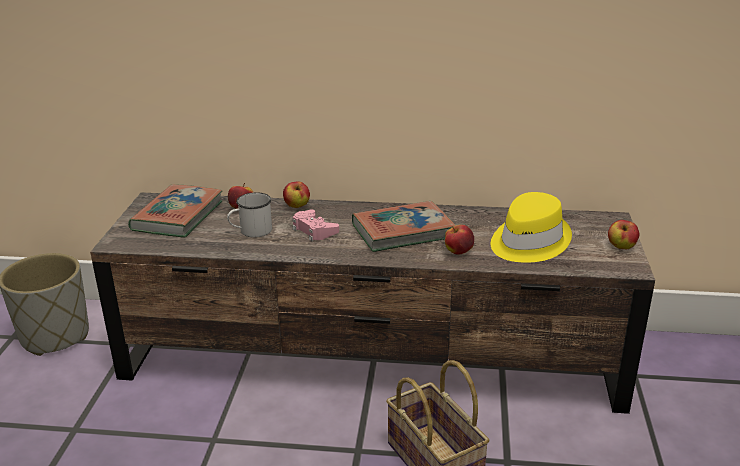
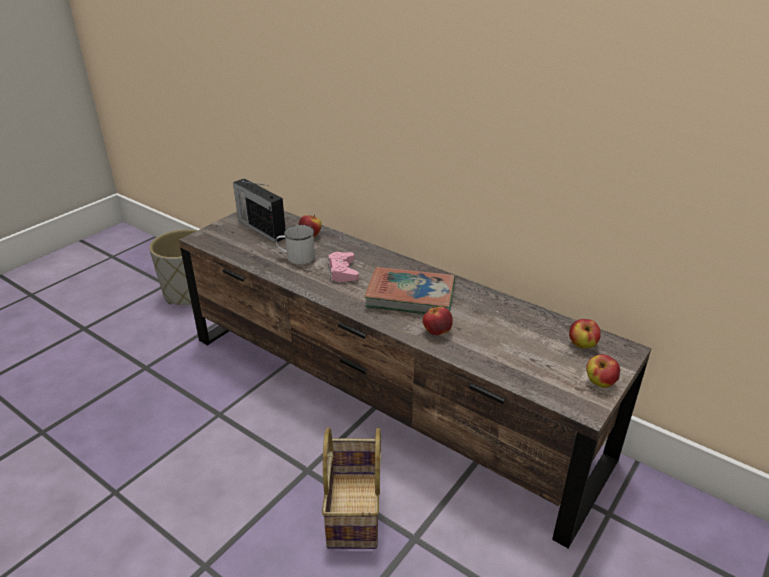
camera: 30 degrees right, 5 degrees up
book [128,184,223,238] -> radio [233,178,286,242]
apple [283,181,310,208] -> apple moved to [569,319,601,348]
yellow hat [491,192,572,263] -> none

